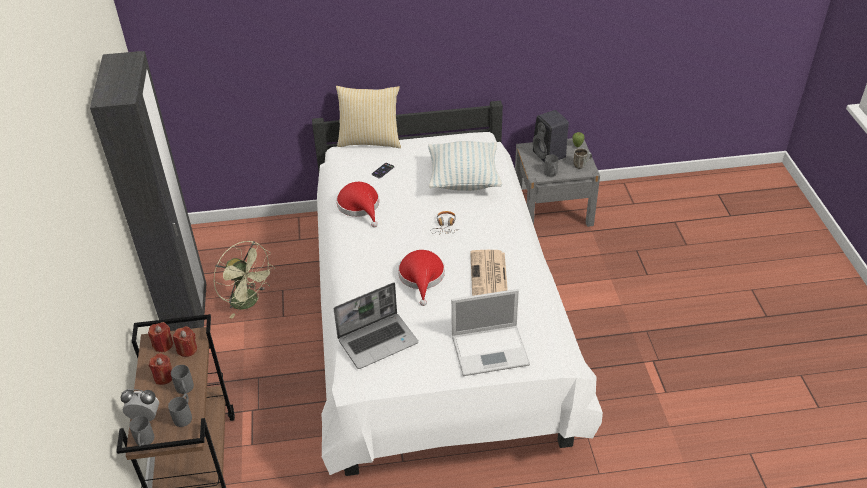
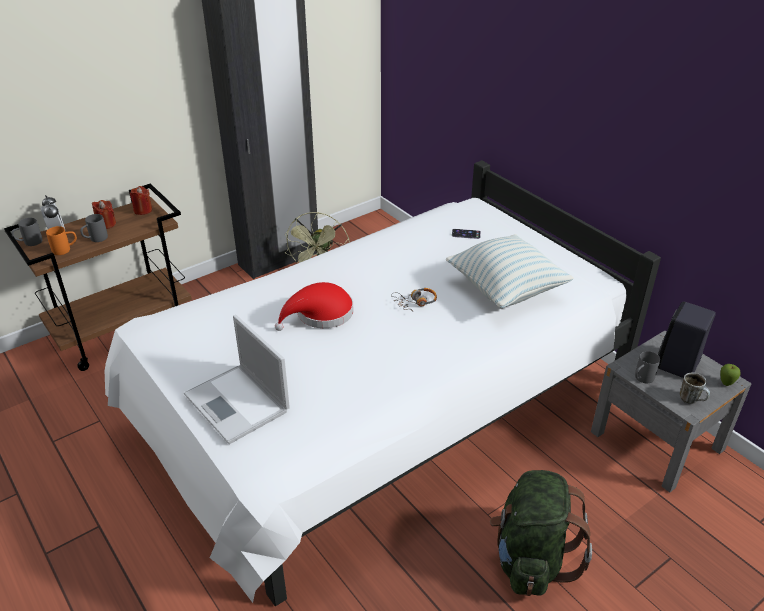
camera: 60 degrees right, 5 degrees down
grey mug [168,393,192,427] -> orange mug [46,226,77,255]
red candle [173,326,197,357] -> none
laptop [334,283,418,369] -> none
pillow [336,86,401,148] -> none
red hat [336,182,379,228] -> none
newspaper [470,250,508,296] -> none
none -> green backpack [490,470,593,596]

